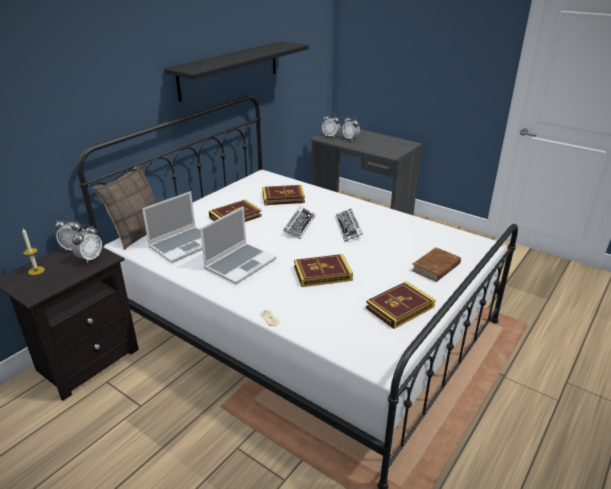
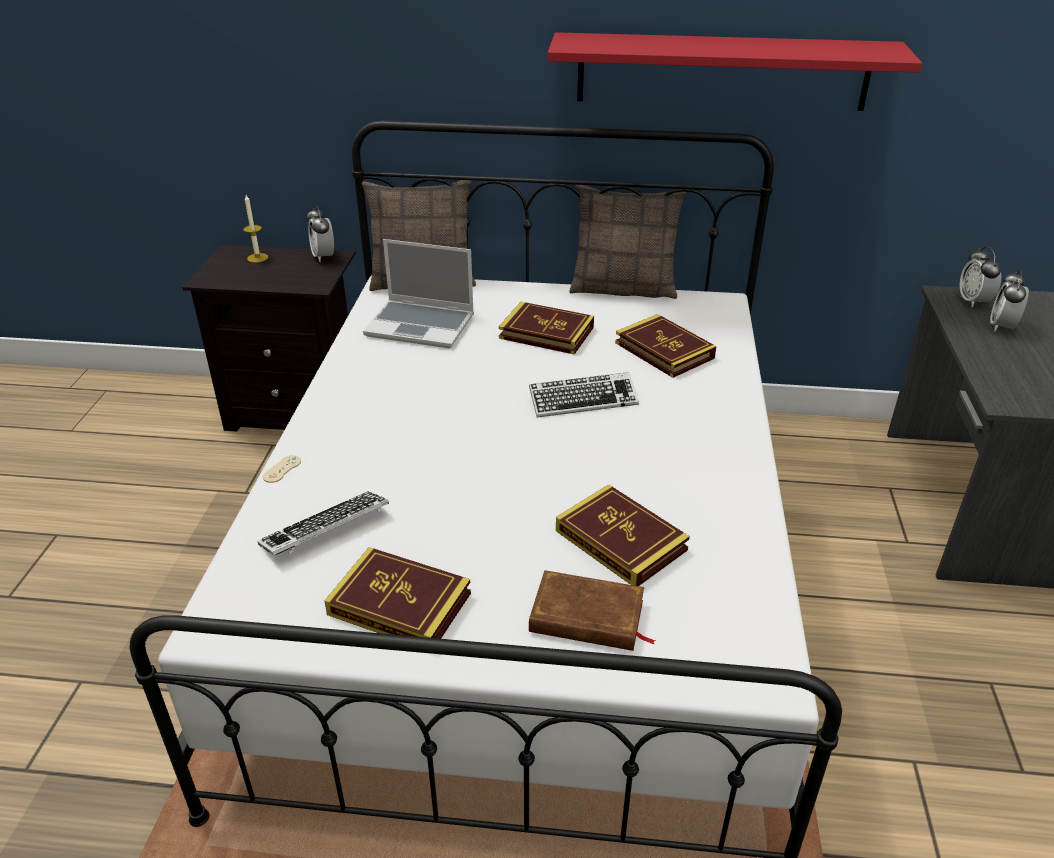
camera: 60 degrees right, 5 degrees up
alarm clock [72,224,102,264] -> none
black shelf [164,41,309,102] -> red shelf [547,32,922,111]
laptop [200,207,276,284] -> none
book [294,254,353,287] -> book moved to [556,484,690,586]
keyboard [335,209,363,242] -> keyboard moved to [257,491,389,556]
none -> pillow [569,185,686,299]

